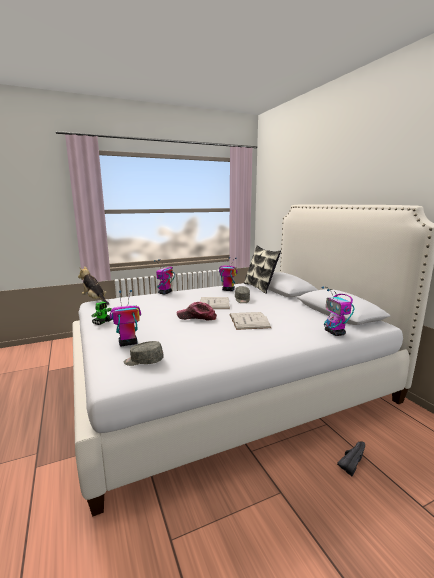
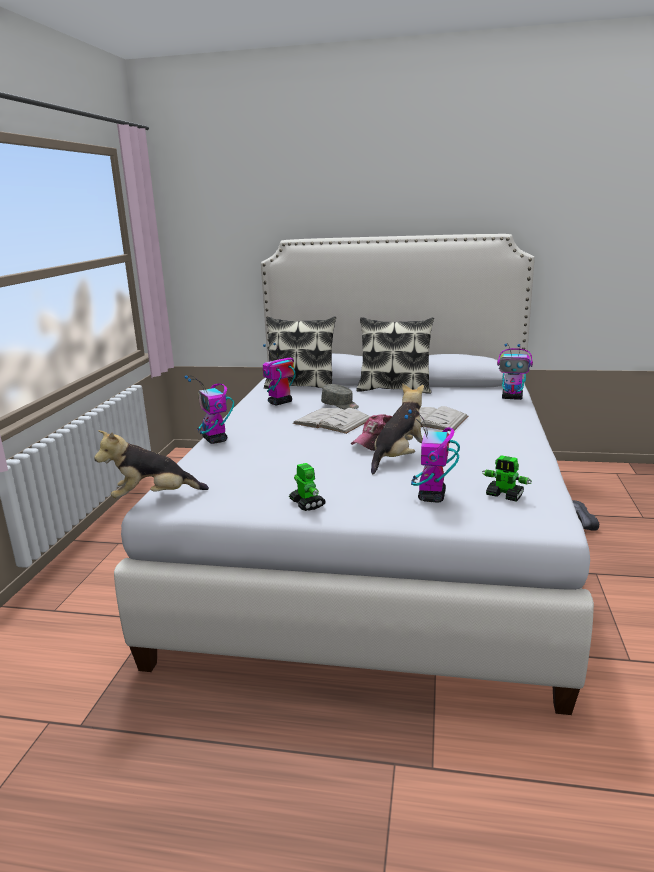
camera: 55 degrees left, 5 degrees up
grey cap [124,341,164,366] -> toy robot [482,455,532,502]
none -> pillow [356,317,434,394]
none -> plush toy [371,383,424,474]

